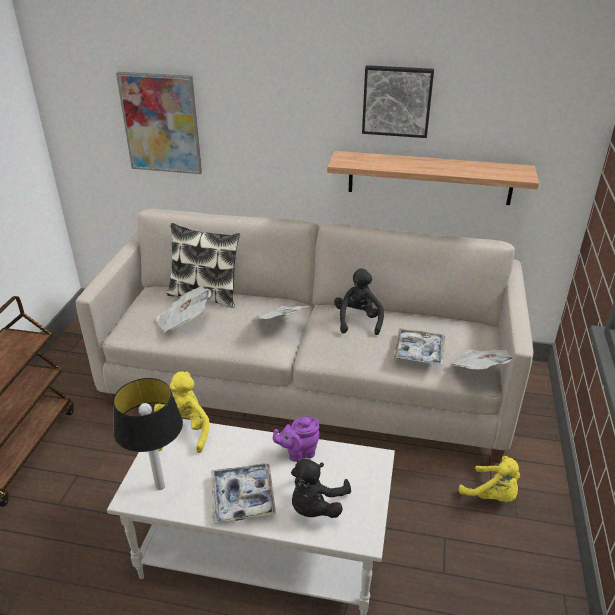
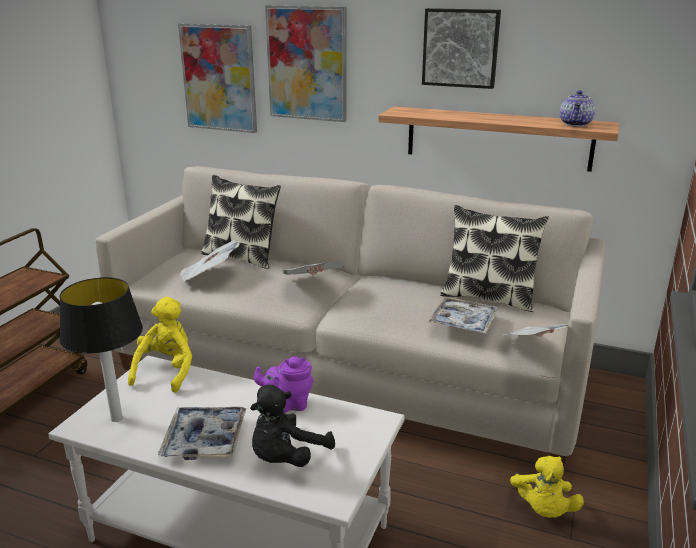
camera: 10 degrees right, 10 degrees down
black plush toy [334,269,384,335] -> none
yellow plush toy [459,456,520,502] -> yellow plush toy turned 45 degrees clockwise [510,456,584,518]
none -> picture [265,5,347,122]
none -> pillow [440,205,549,312]
none -> teapot [560,90,595,127]

